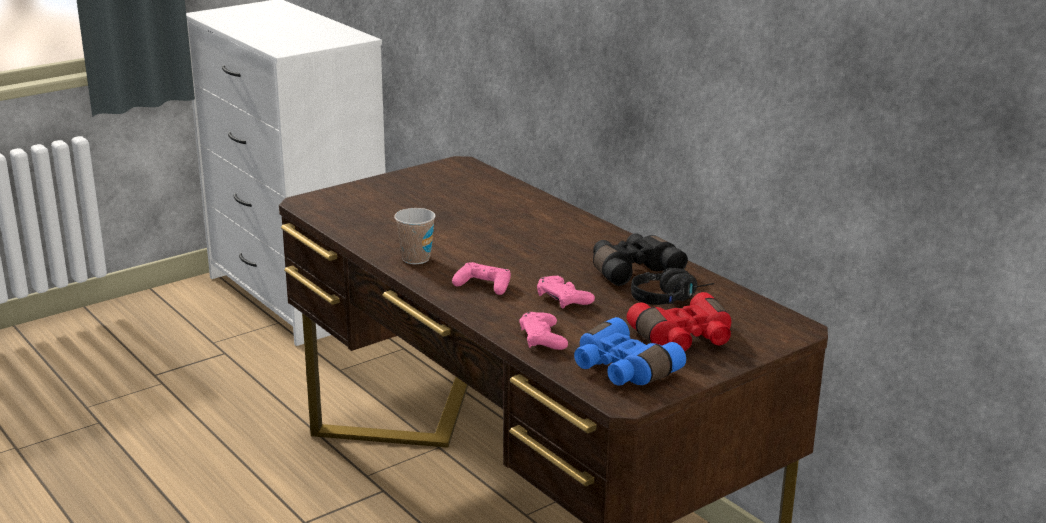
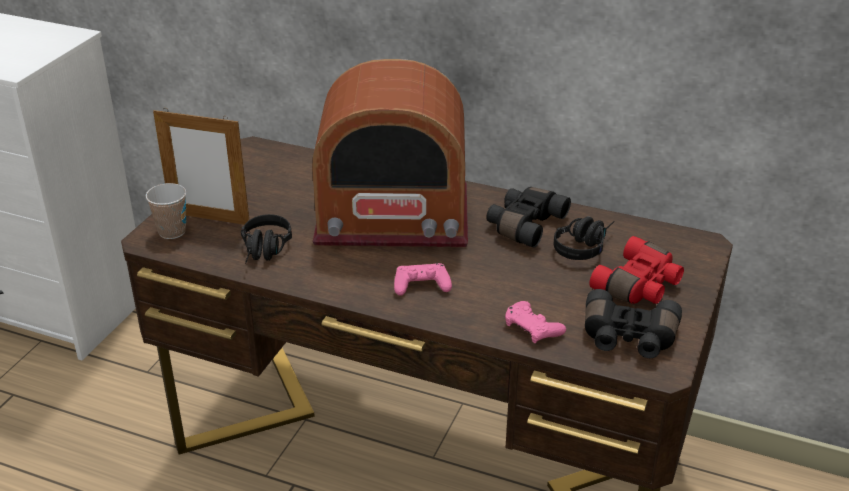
camera: 30 degrees left, 10 degrees up
cup [394,208,435,264] -> cup moved to [146,183,186,239]
pink game controller [537,276,595,309] -> none
blue binoculars [574,317,686,385] -> black binoculars [585,289,682,358]
none -> picture frame [153,108,249,225]
none -> black headphones [241,214,292,264]
none -> radio [312,59,468,247]

